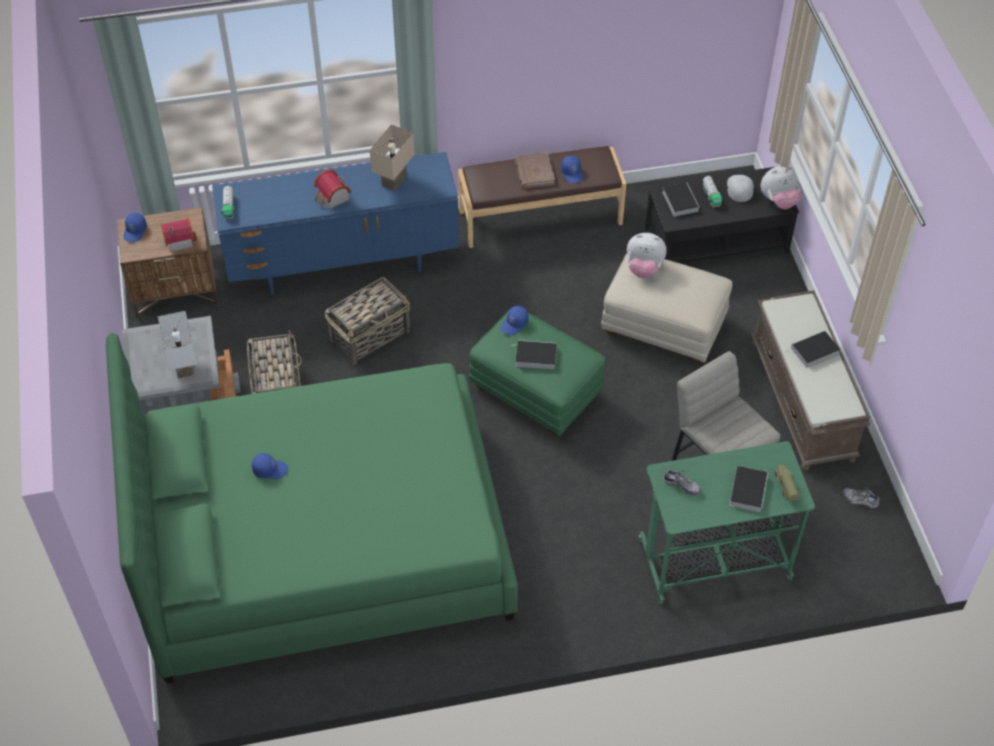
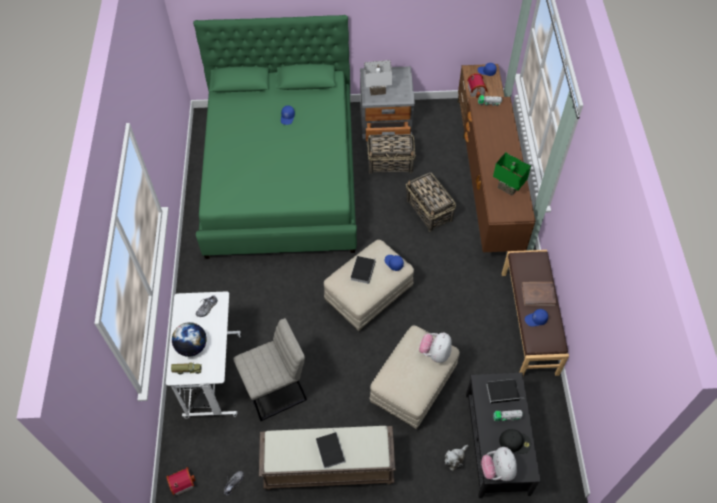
camera: 100 degrees right, 5 degrees up
blue dresser [212,152,459,295] -> brown dresser [464,97,535,252]
toy house [314,169,351,209] -> toy house moved to [166,467,196,495]
beige table lamp [370,124,415,191] -> green table lamp [493,152,531,196]
green ottoman [469,311,605,436] -> beige ottoman [324,240,414,331]
green desk [638,441,815,604] -> white desk [166,291,241,419]
white cap [727,175,754,202] -> black cap [499,429,531,454]
book [730,466,768,512] -> globe [172,322,207,357]
none -> plush toy [445,445,469,471]

